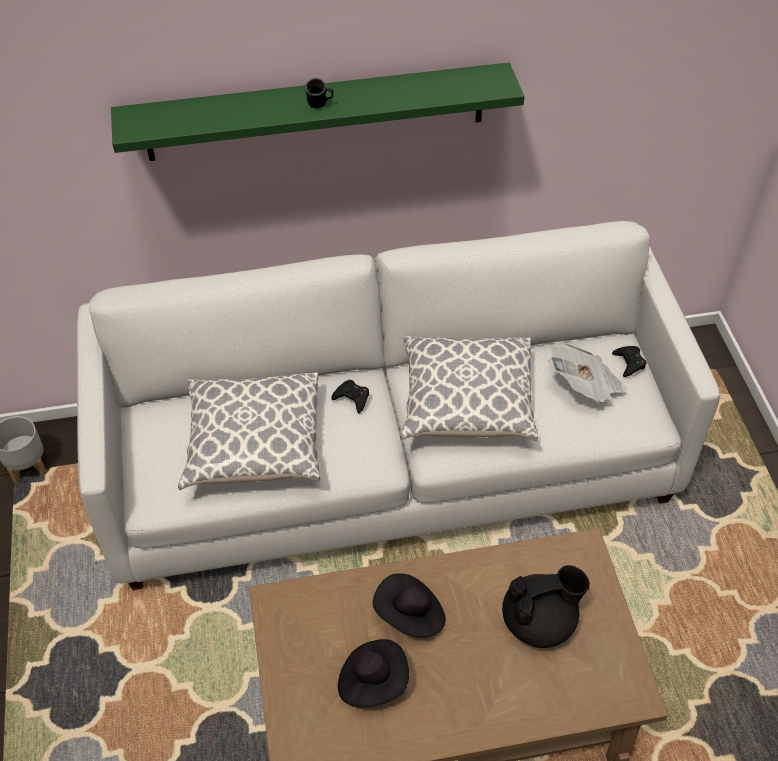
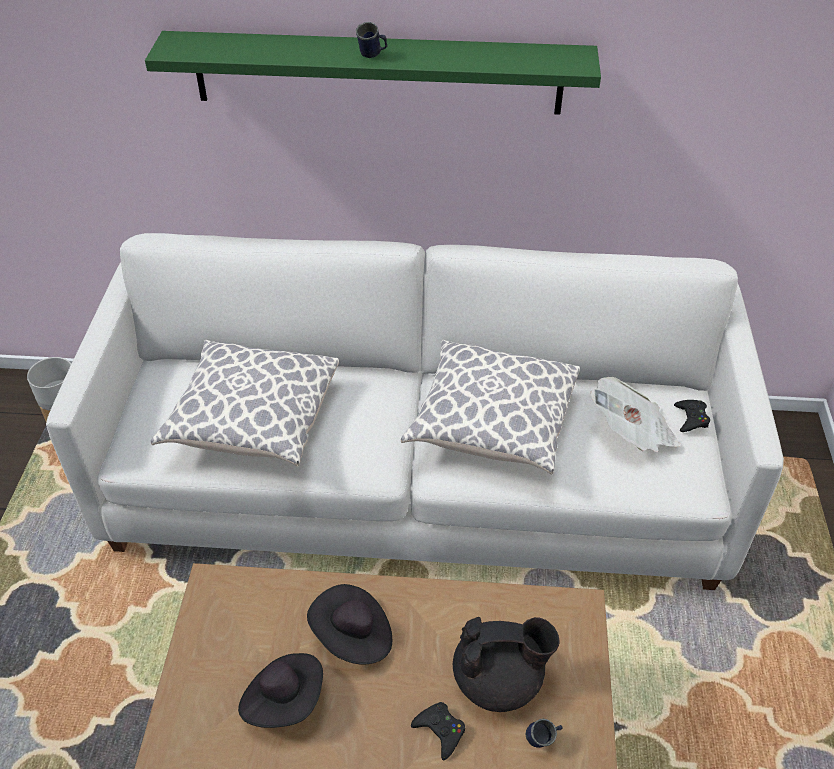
camera: 15 degrees right, 5 degrees down
black game controller [331,380,369,413] -> black game controller moved to [411,702,465,760]
none -> blue mug [526,719,563,748]

